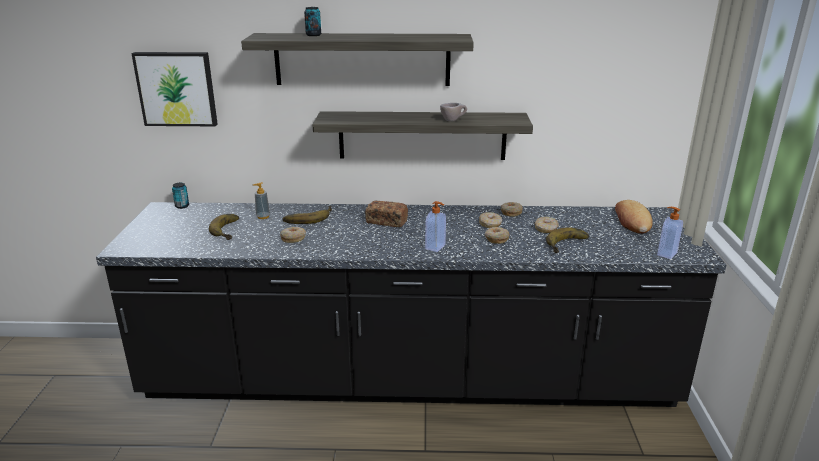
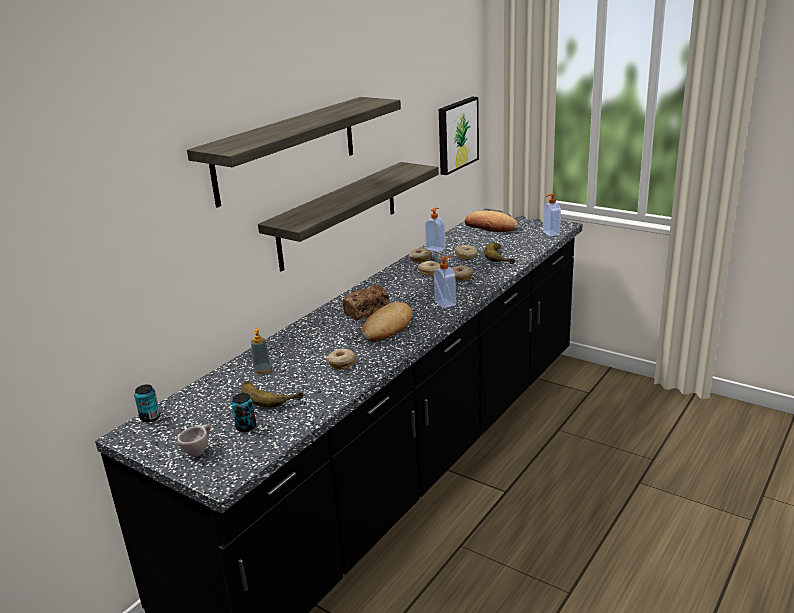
camera: 55 degrees left, 0 degrees up
picture [131,52,218,126] -> picture moved to [439,97,479,175]
banana [282,206,332,224] -> none
can [304,7,321,36] -> can moved to [231,393,256,432]
beige cup [440,103,467,121] -> beige cup moved to [177,424,210,457]
none -> bread [361,302,413,341]
none -> soap dispenser [425,208,445,252]

